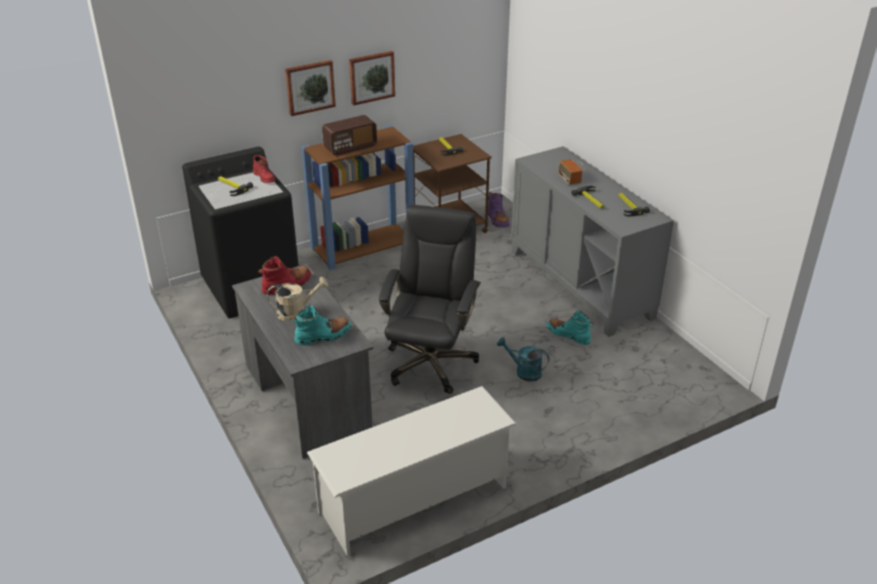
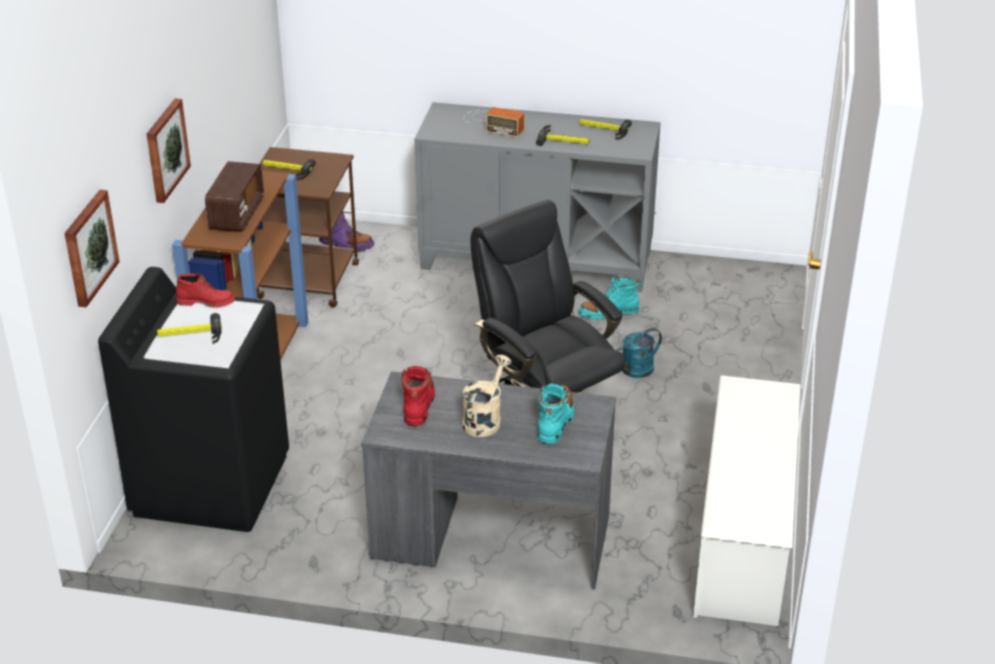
camera: 50 degrees left, 0 degrees up
picture [349,51,395,106] -> picture moved to [64,190,120,307]

